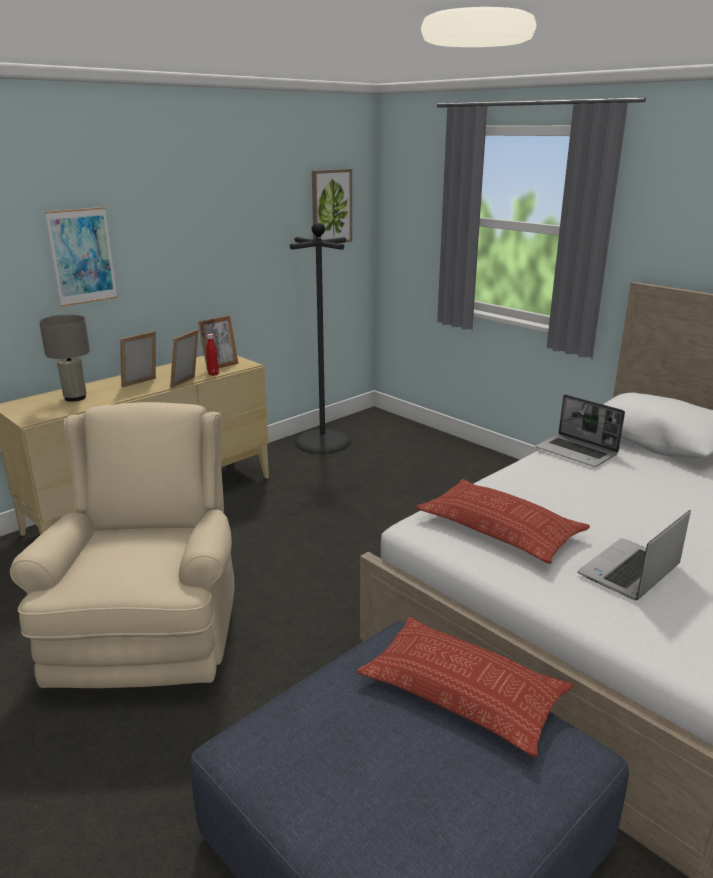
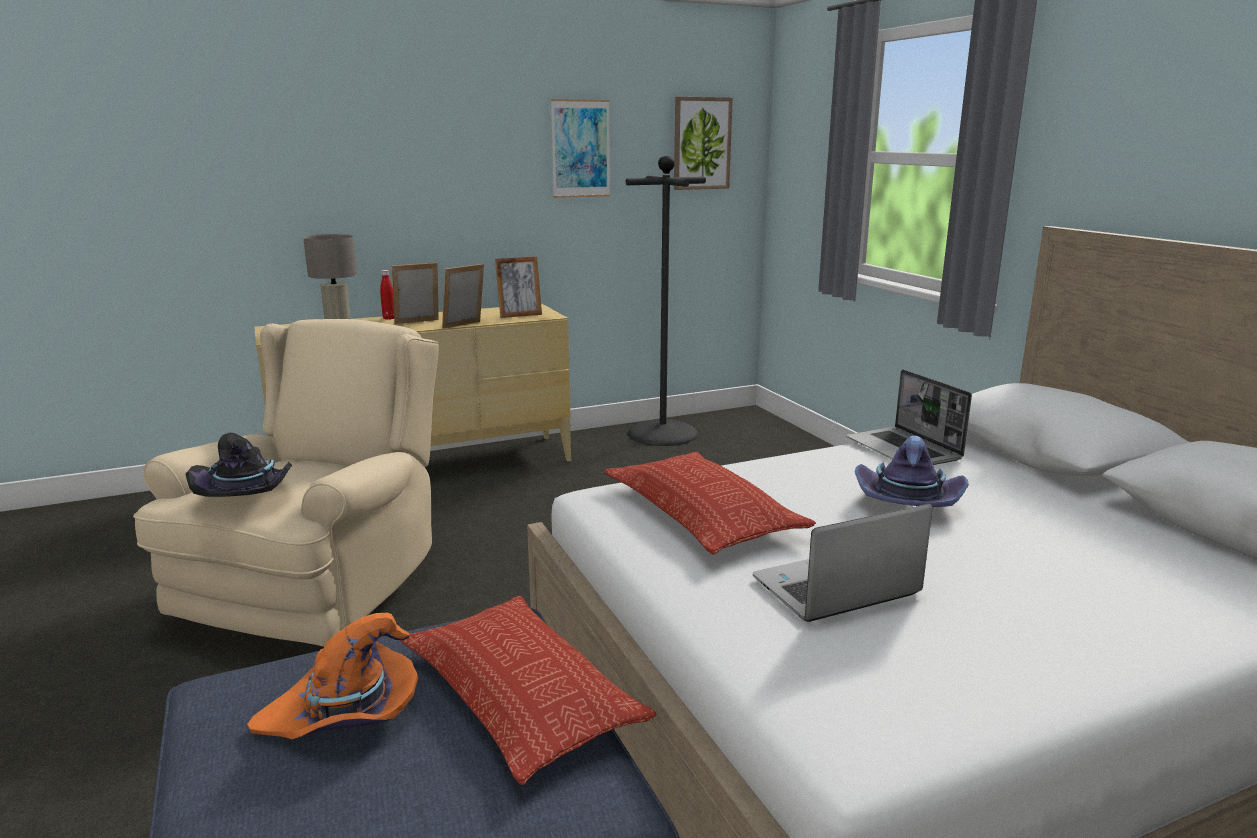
camera: 20 degrees right, 5 degrees down
picture [45,207,118,307] -> picture moved to [551,99,610,198]
red bottle [206,334,219,376] -> red bottle moved to [380,270,394,320]
none -> black hat [186,433,292,497]
none -> orange hat [247,613,418,739]
none -> purple hat [855,436,969,507]

